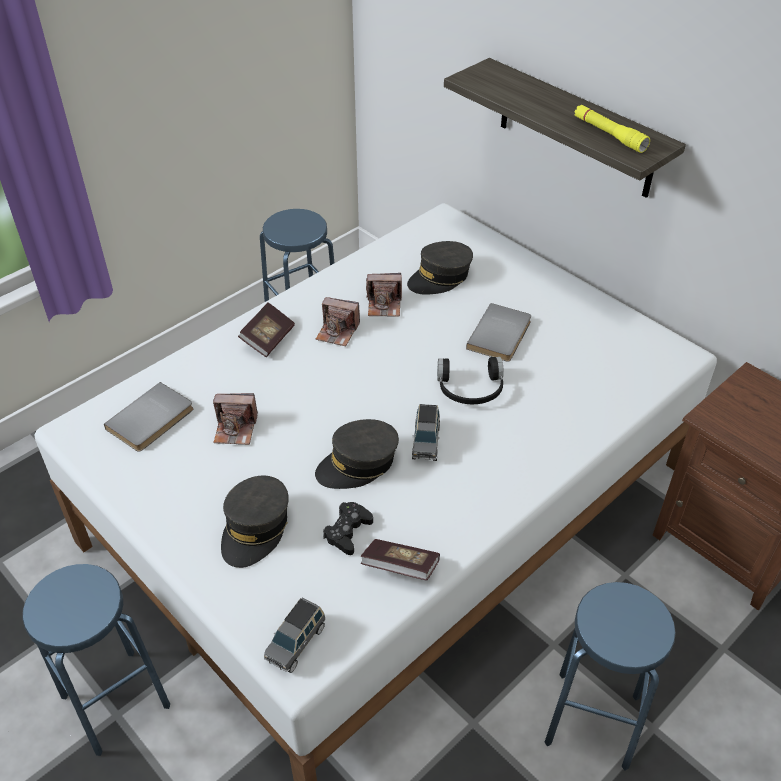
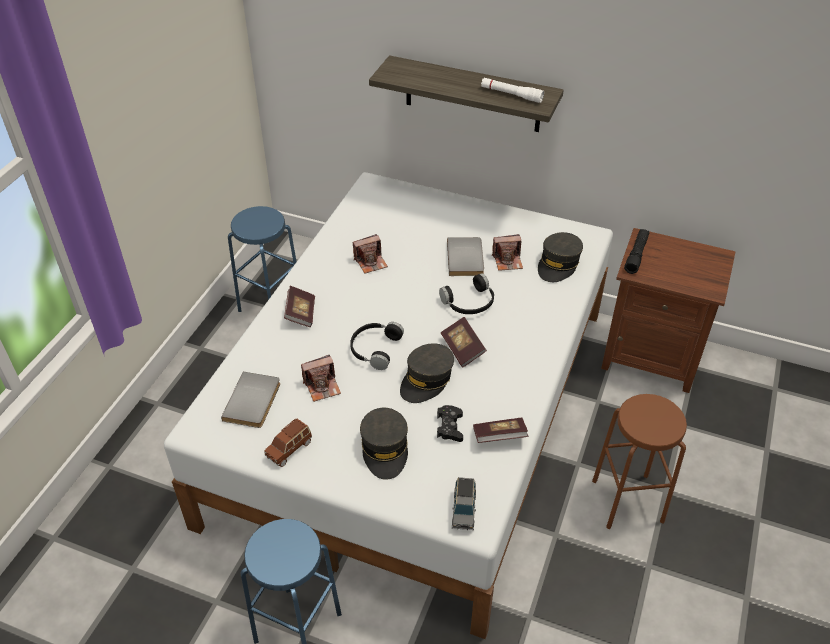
camera: 25 degrees left, 0 degrees up
camera [316,297,360,346] -> camera moved to [492,234,523,271]
grey cap [407,241,473,295] -> grey cap moved to [538,232,583,282]
grey toy car [412,404,440,461] -> book [441,317,487,368]
blue stool [545,582,676,770] -> brown stool [592,394,687,529]
yellow flashlight [575,105,650,153] -> white flashlight [481,78,544,103]
none -> brown toy car [265,418,312,467]
none -> black headphones [350,322,404,370]
none -> black flashlight [624,229,649,274]

